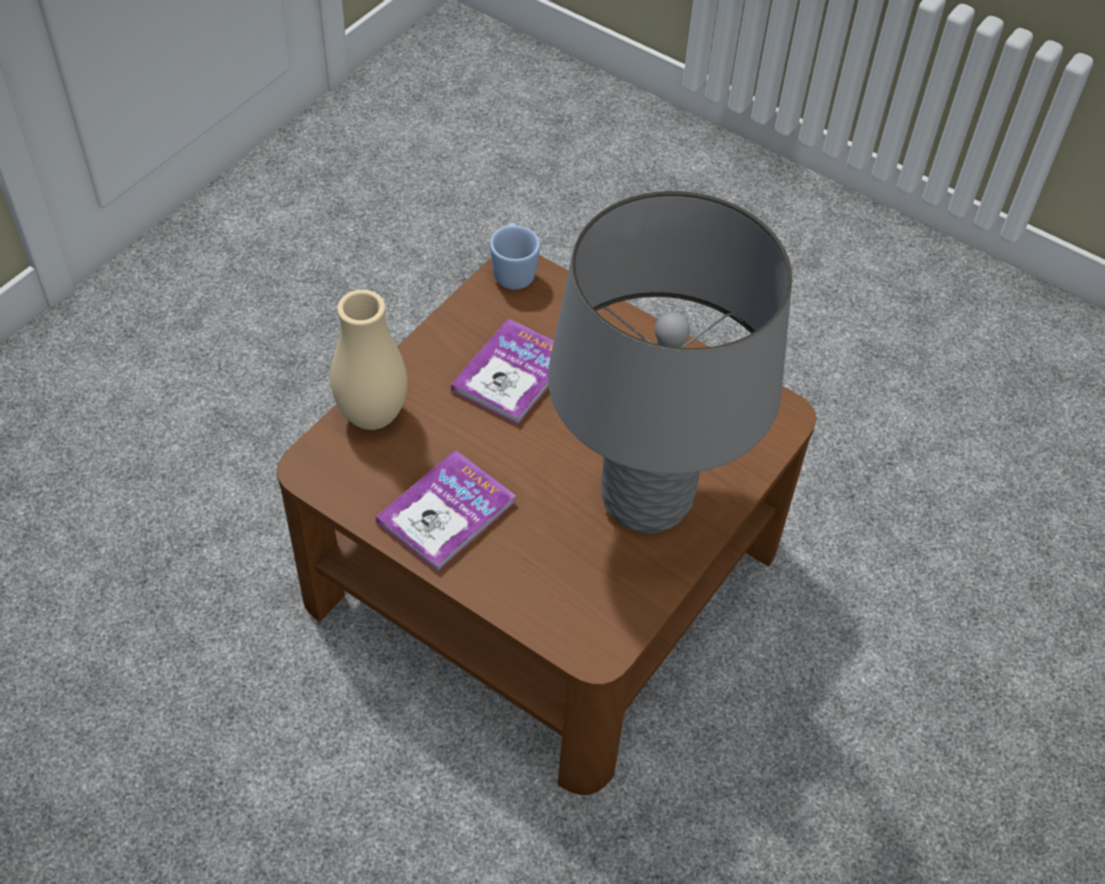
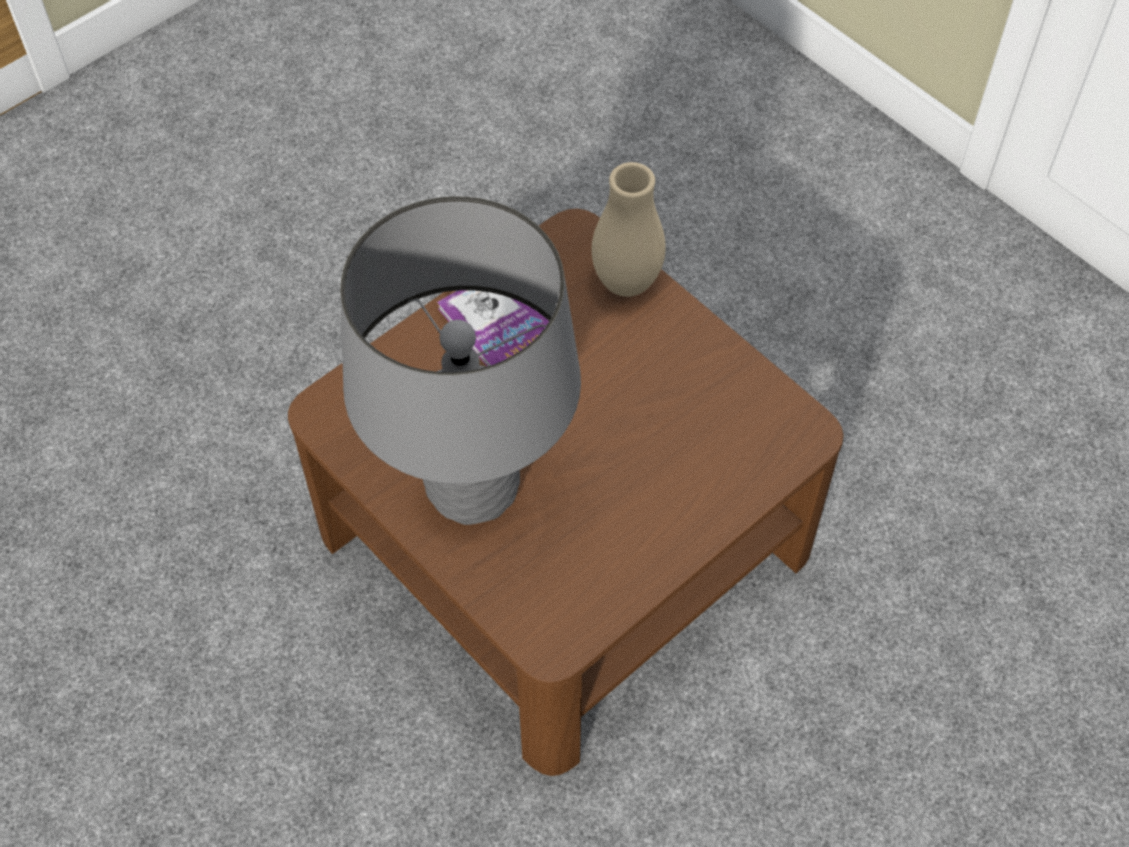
camera: 105 degrees right, 5 degrees up
book [451,318,554,425] -> none
blue mug [490,223,540,290] -> none

